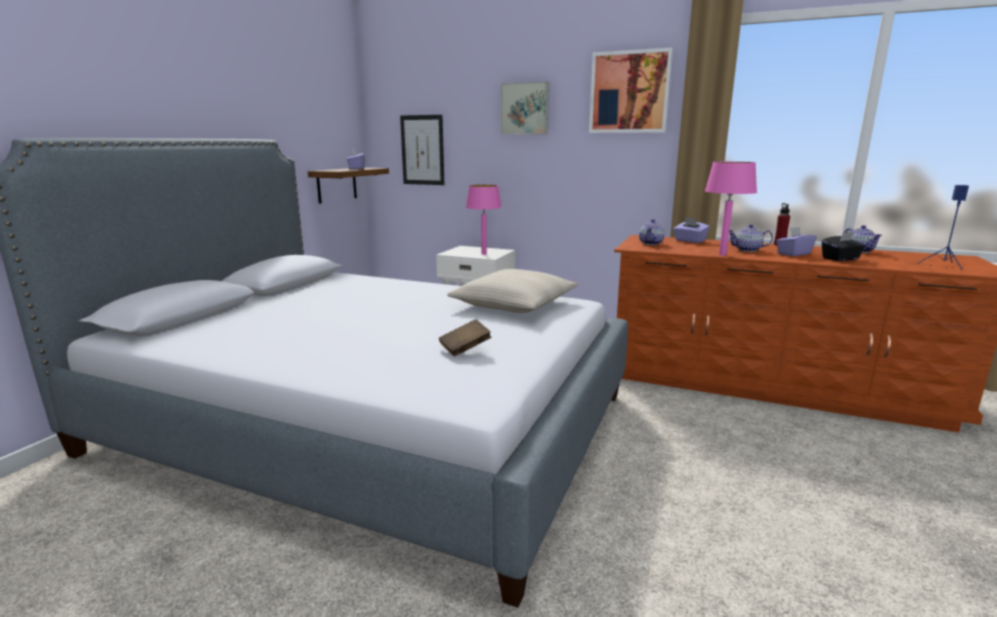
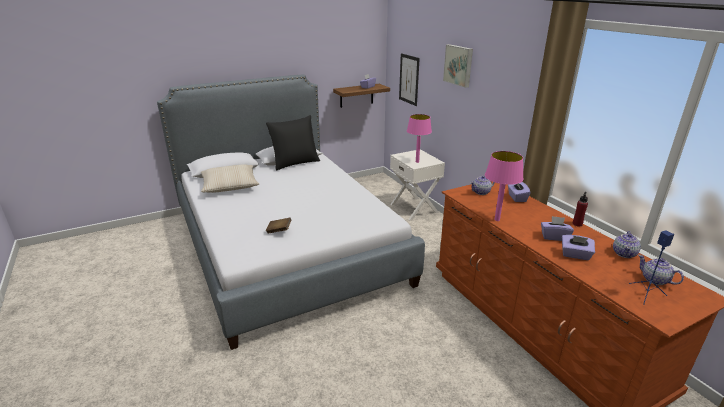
camera: 40 degrees right, 10 degrees up
beige pillow [447,269,578,313] -> beige pillow moved to [201,164,259,193]
picture [589,48,673,133] -> none
teapot [729,224,773,252] -> teapot moved to [638,255,684,285]
black tissue box [822,232,866,261] -> purple tissue box [562,235,595,260]
none -> black pillow [266,115,320,170]

